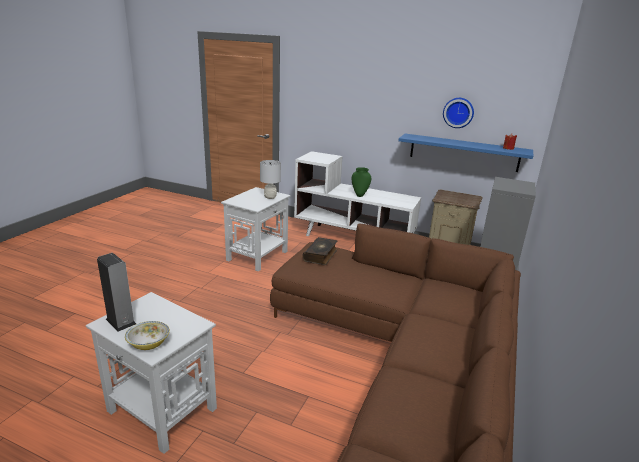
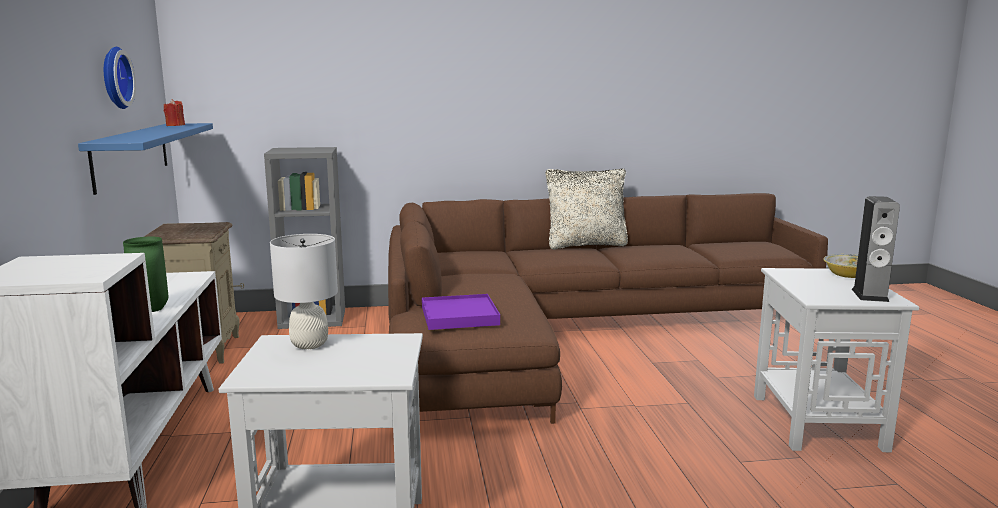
camera: 120 degrees left, 10 degrees down
book [302,237,337,265] -> purple tray [422,294,500,330]
none -> beige pillow [545,168,628,250]

